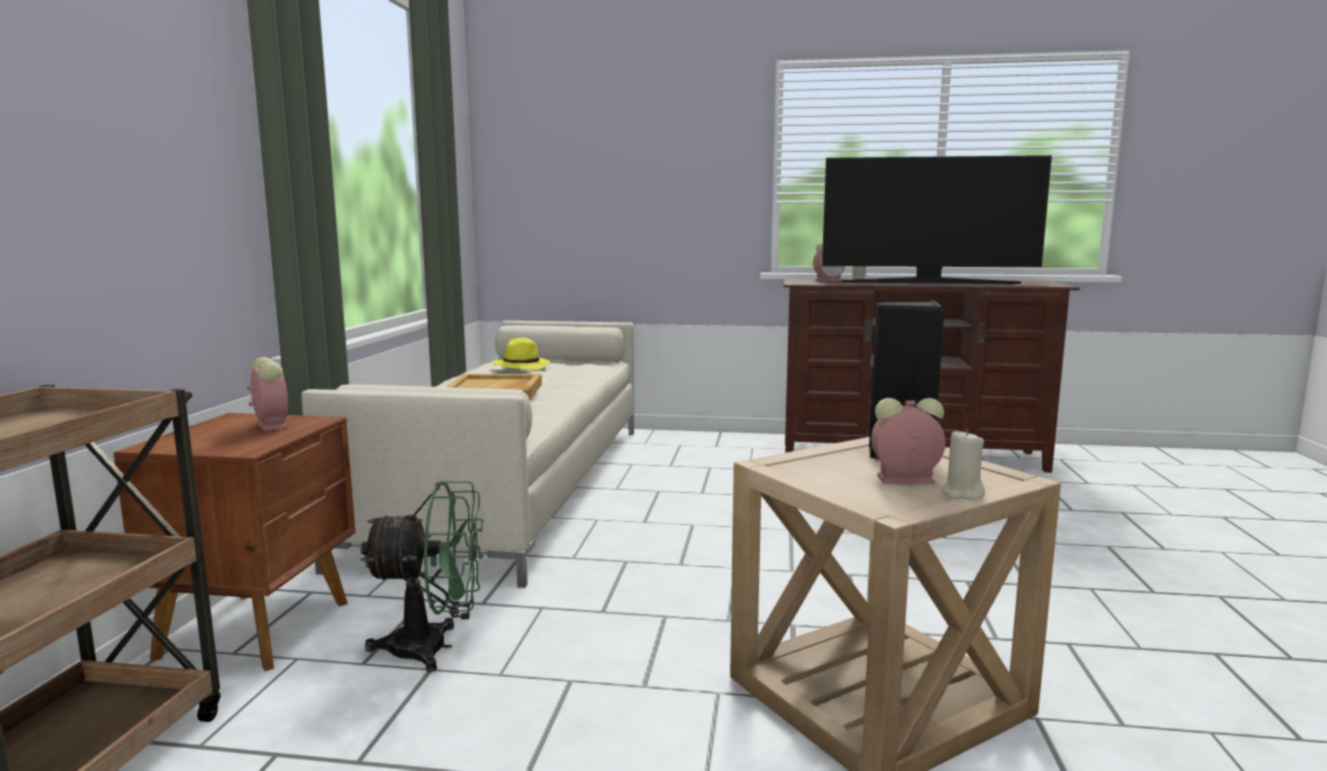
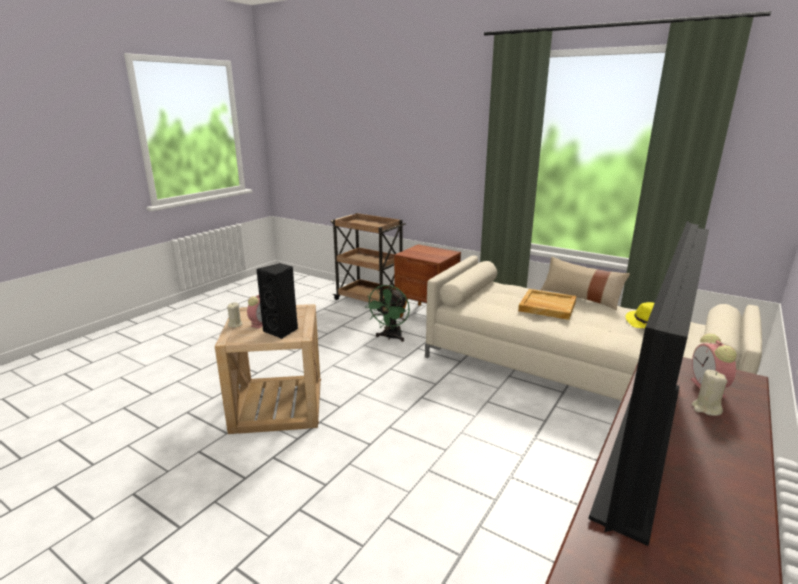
camera: 115 degrees right, 10 degrees up
alarm clock [247,357,288,431] -> none
none -> beige pillow [541,257,630,310]

